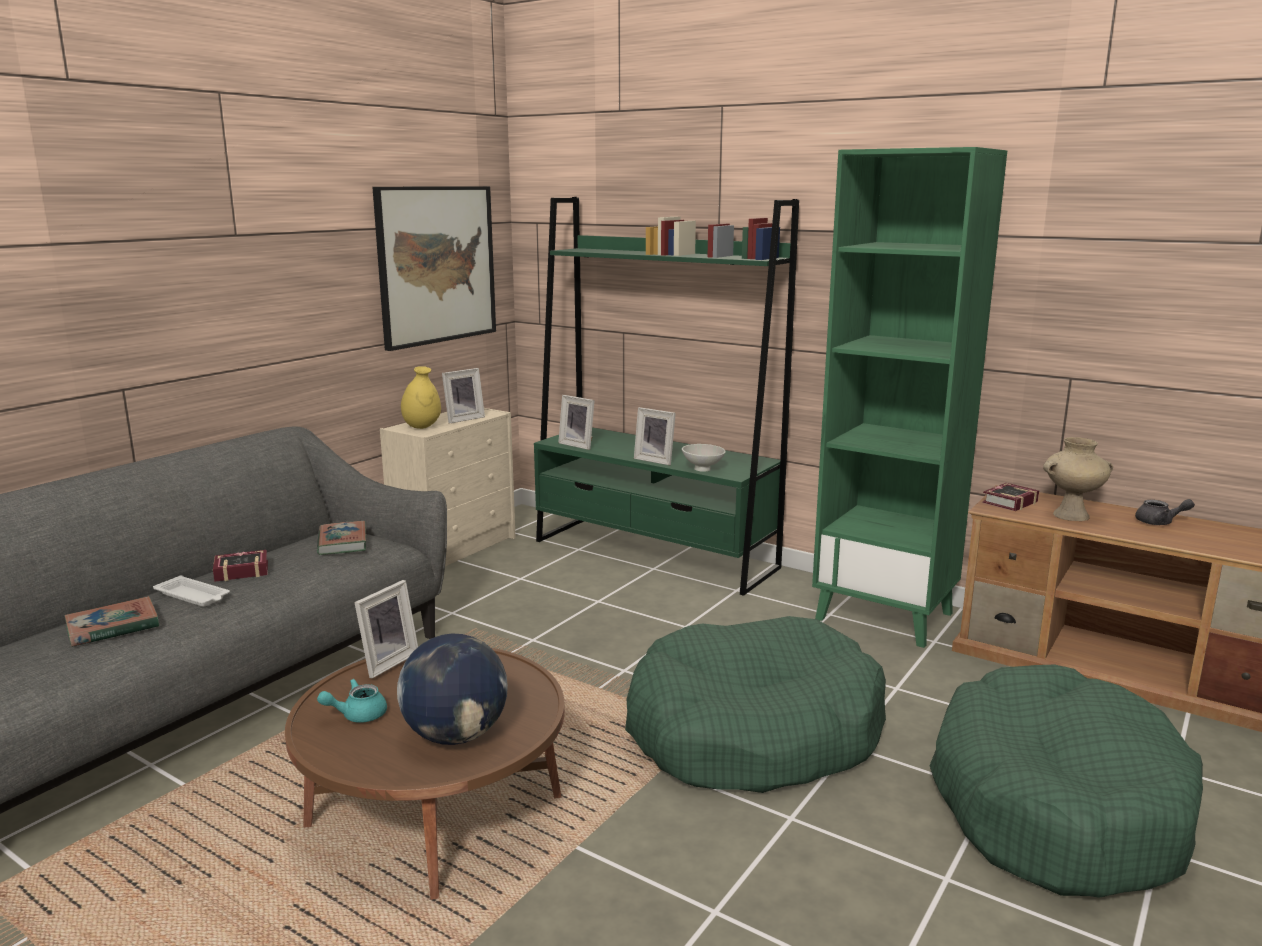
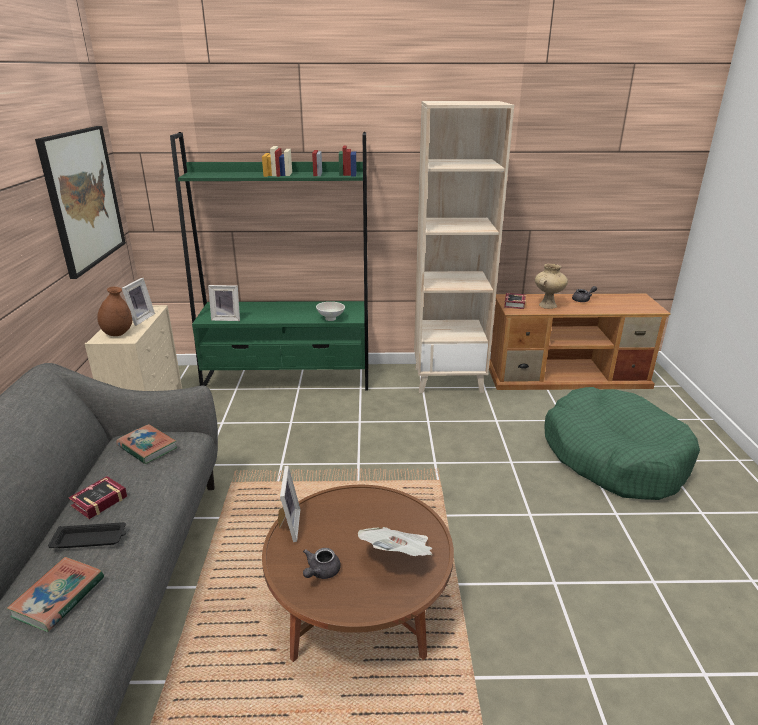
camera: 35 degrees left, 10 degrees up
white tray [153,575,230,607] -> black tray [48,522,126,548]
turquoise teapot [317,679,387,723] -> grey teapot [303,548,341,579]
globe [397,634,508,745] -> newspaper [358,527,433,556]
yellow vase [401,366,441,429] -> brown vase [97,287,132,336]
green dog bed [625,616,886,793] -> none
picture frame [634,407,676,465] -> none
green bookcase [812,147,1007,648] -> beige bookcase [414,101,514,393]

